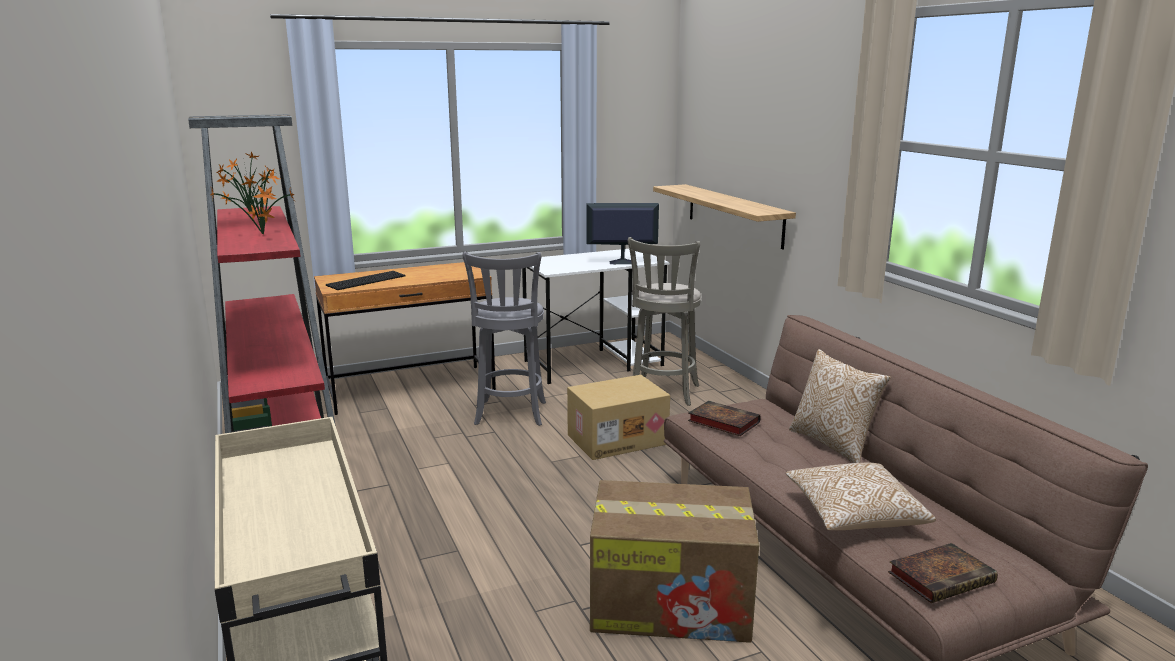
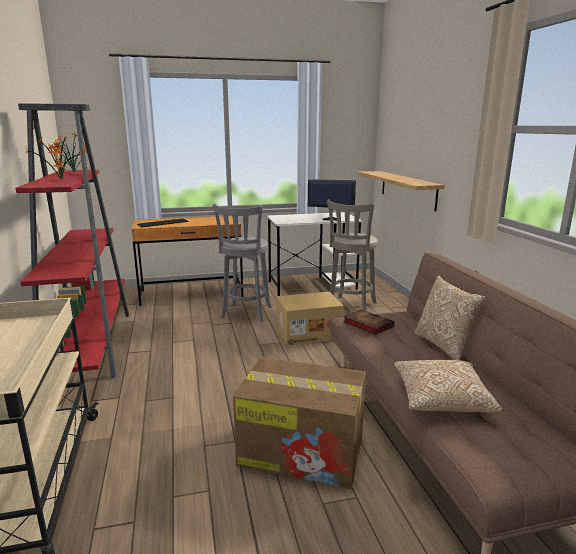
camera: 10 degrees right, 0 degrees up
book [888,543,998,603] -> none

